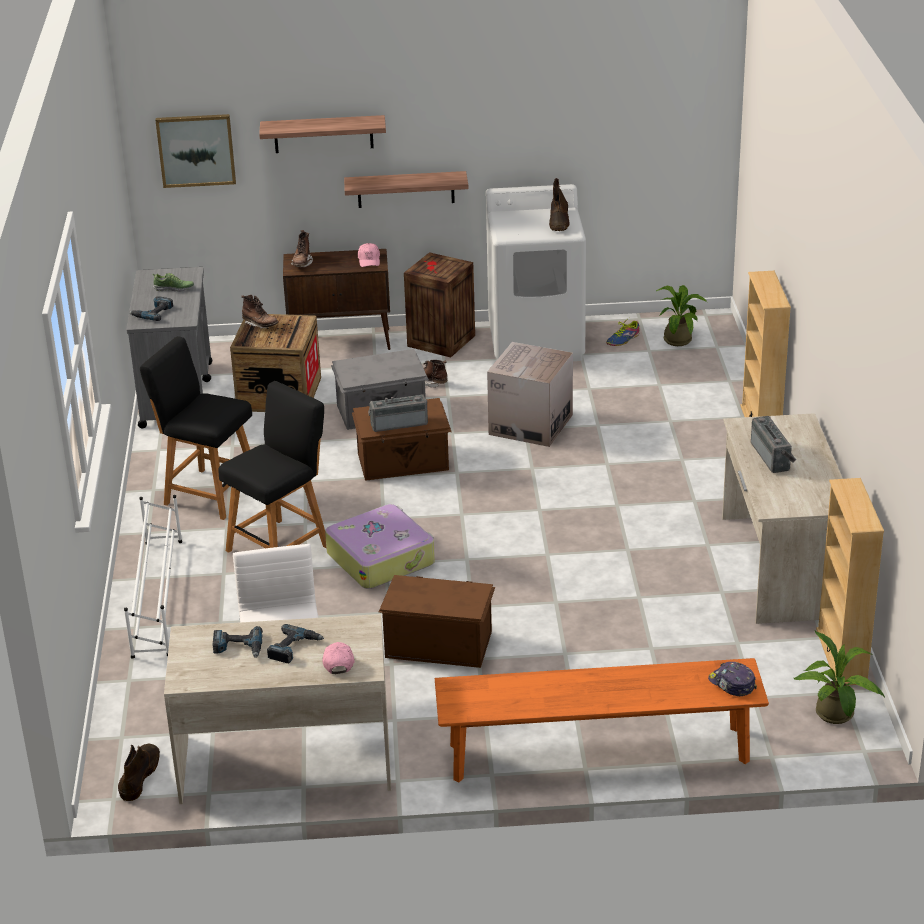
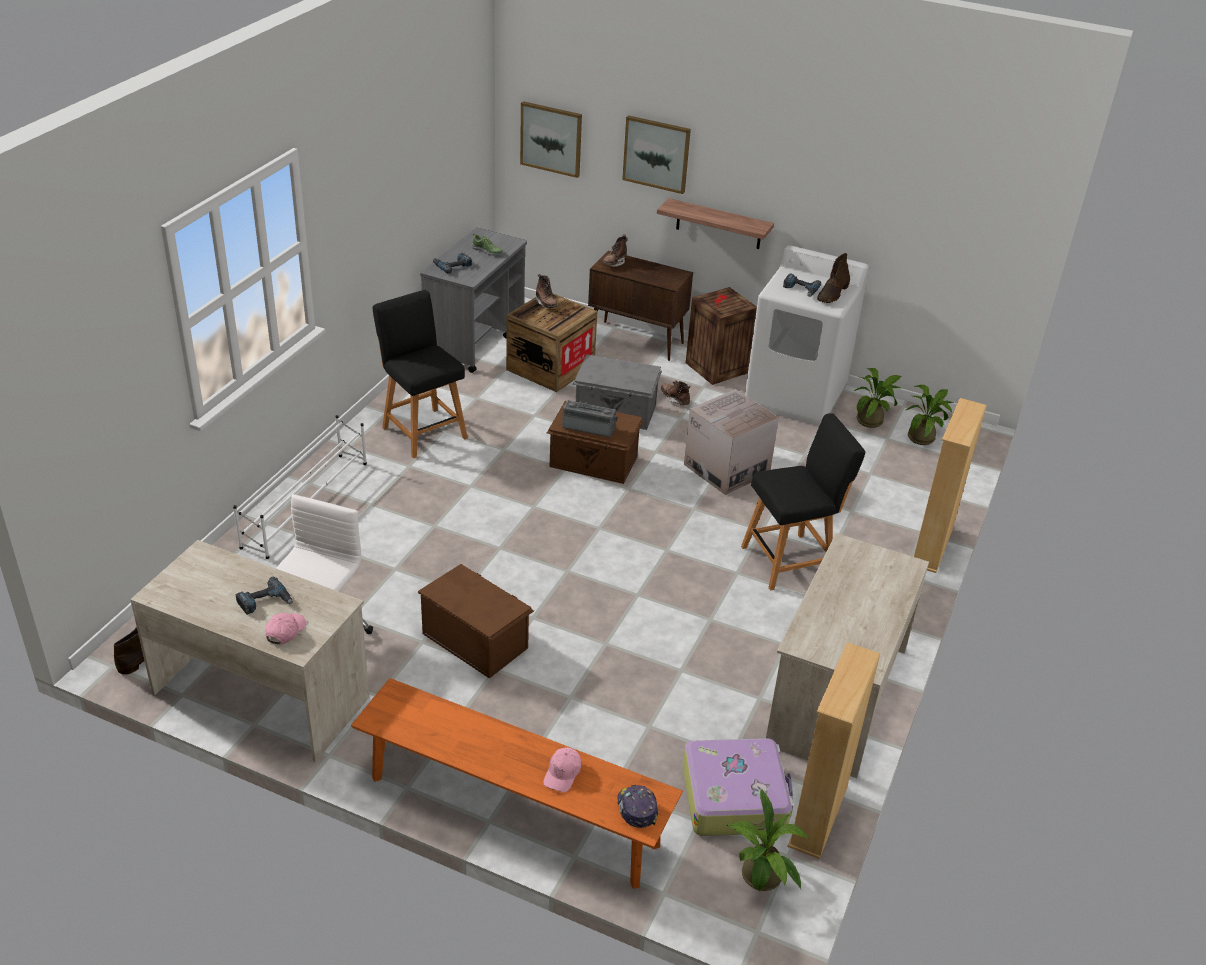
camera: 25 degrees right, 5 degrees up
power drill [213,626,263,658] -> power drill moved to [783,274,821,297]
black stool [218,381,326,553] -> black stool moved to [741,413,865,591]
shelf [259,115,386,153] -> picture [622,115,691,194]
suitcase [325,504,435,589] -> suitcase moved to [683,738,794,836]
pink cap [358,243,380,267] -> pink cap moved to [543,747,581,792]
shoe [606,318,640,346] -> potted plant [854,368,903,428]
radio [751,416,796,473] -> none

